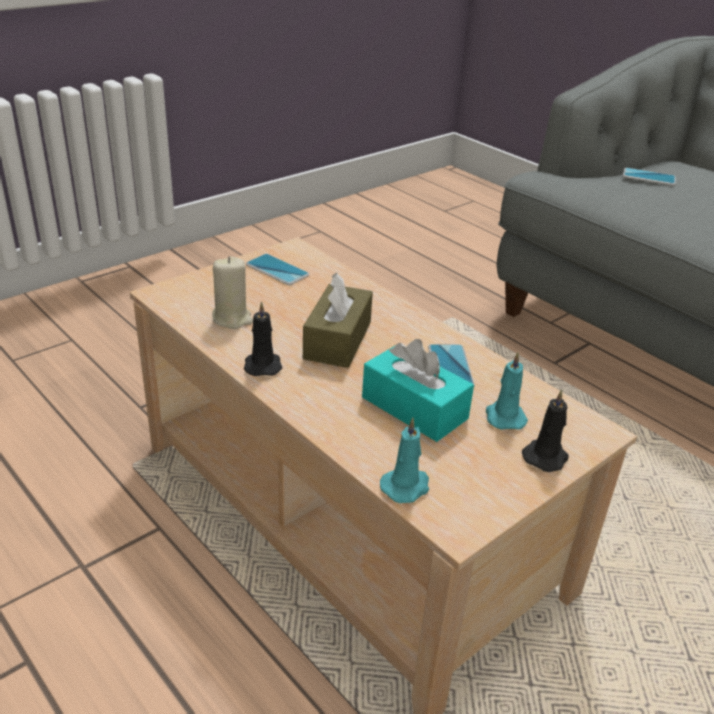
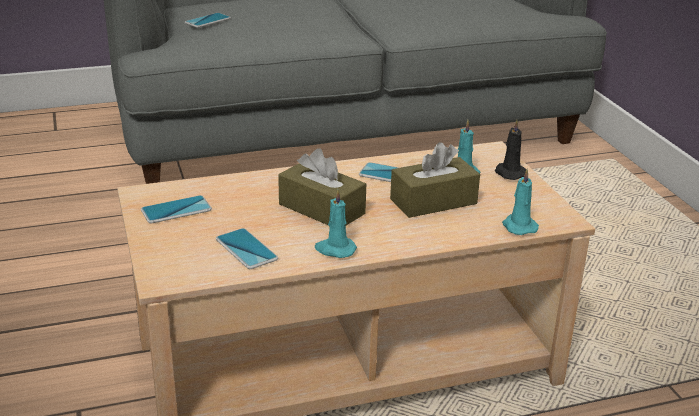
camera: 65 degrees left, 5 degrees down
beige candle [212,257,253,329] -> phone [216,228,278,269]
black candle [244,301,282,376] -> turquoise candle [315,189,357,258]
turquoise tissue box [362,339,474,442] -> brown tissue box [390,142,480,218]

